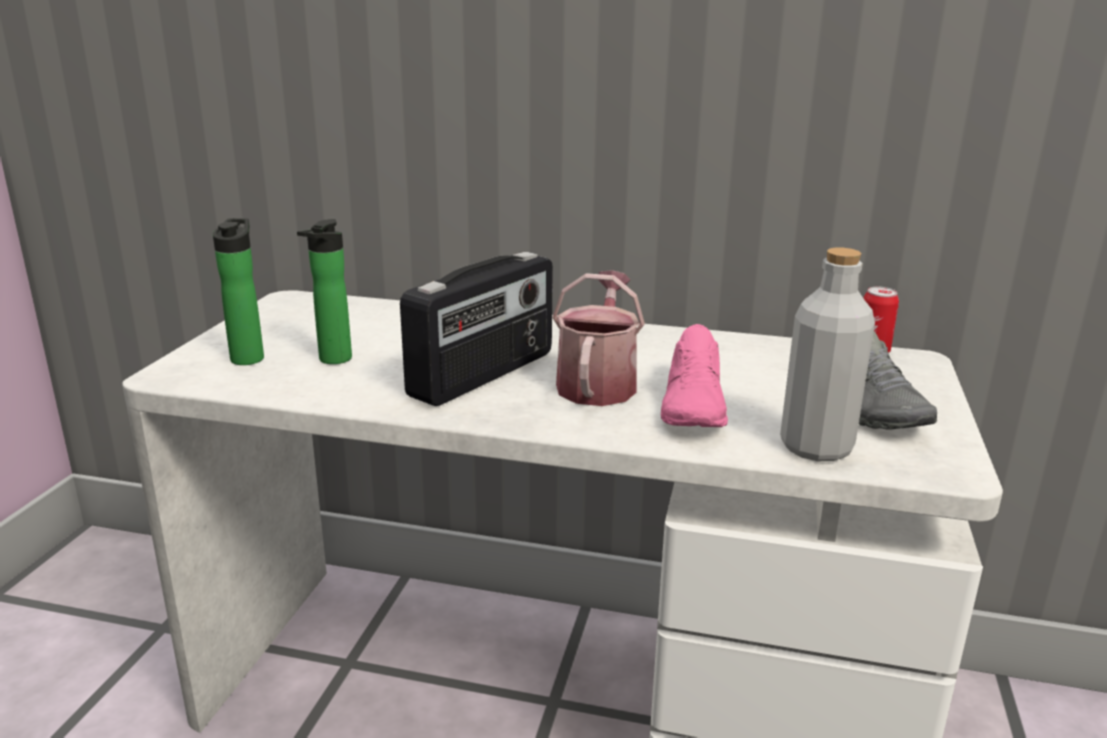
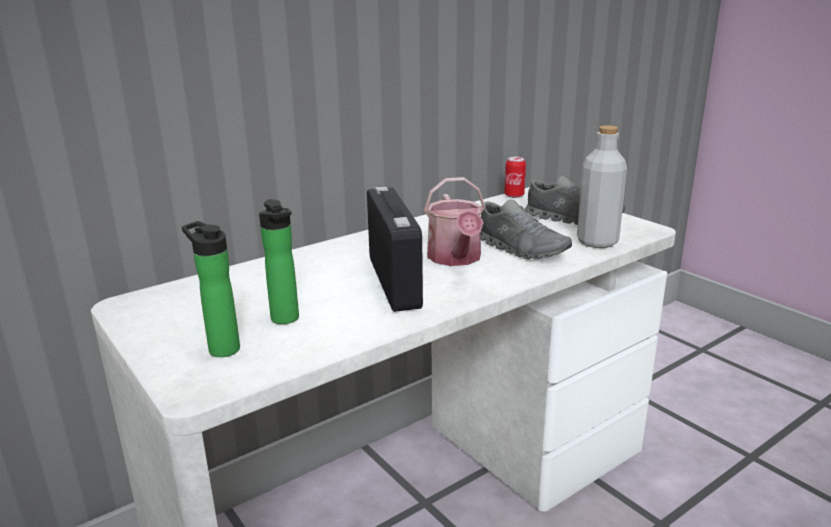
camera: 50 degrees left, 0 degrees up
watering can [552,270,645,406] -> watering can turned 150 degrees counterclockwise [424,177,485,266]
pink shoe [661,324,728,427] -> grey shoe [480,199,572,260]

